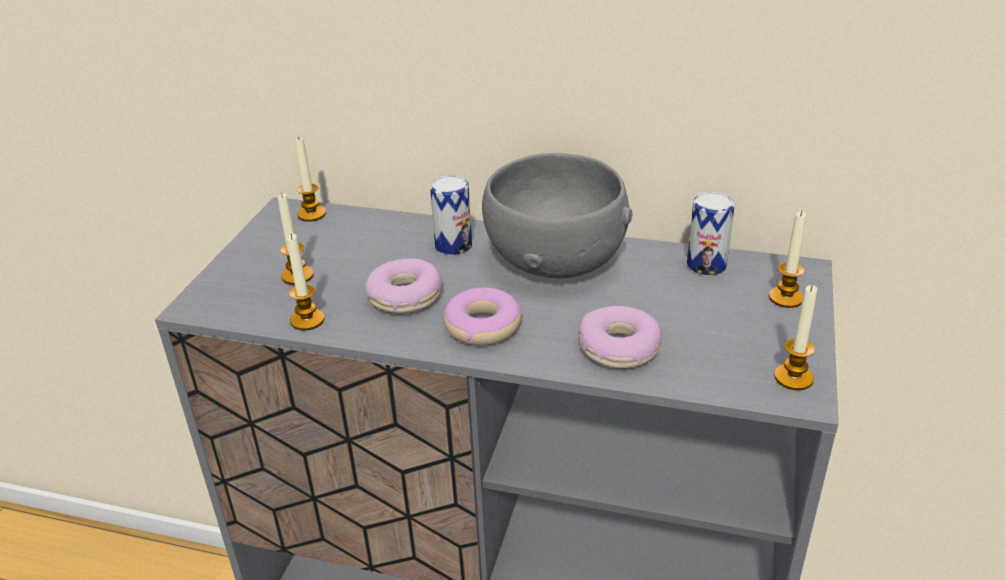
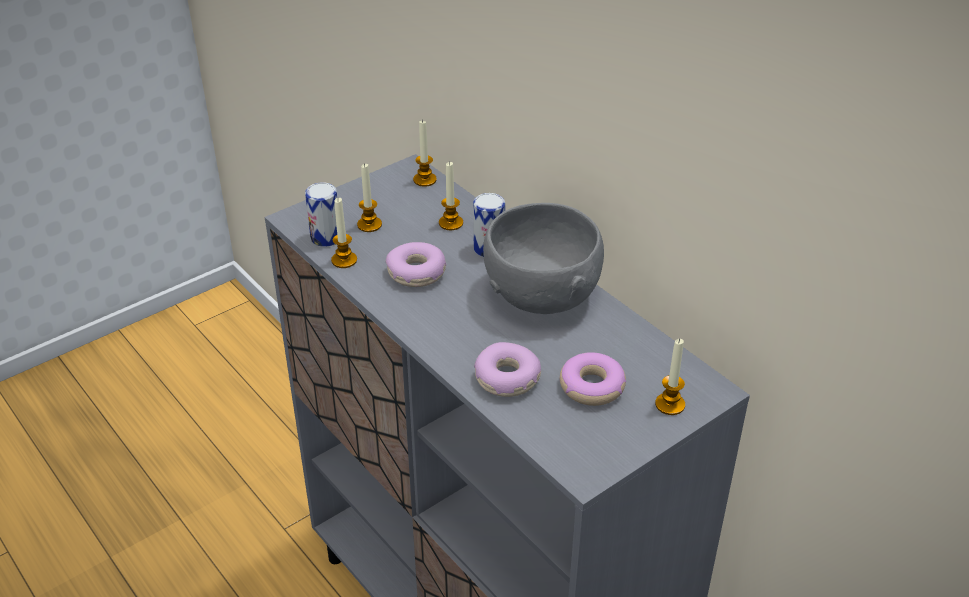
camera: 35 degrees right, 5 degrees up
donut [443,287,523,346] -> donut moved to [560,352,626,406]
can [687,192,735,276] -> can moved to [305,182,337,247]
candle [774,285,817,390] -> candle moved to [439,161,463,230]

